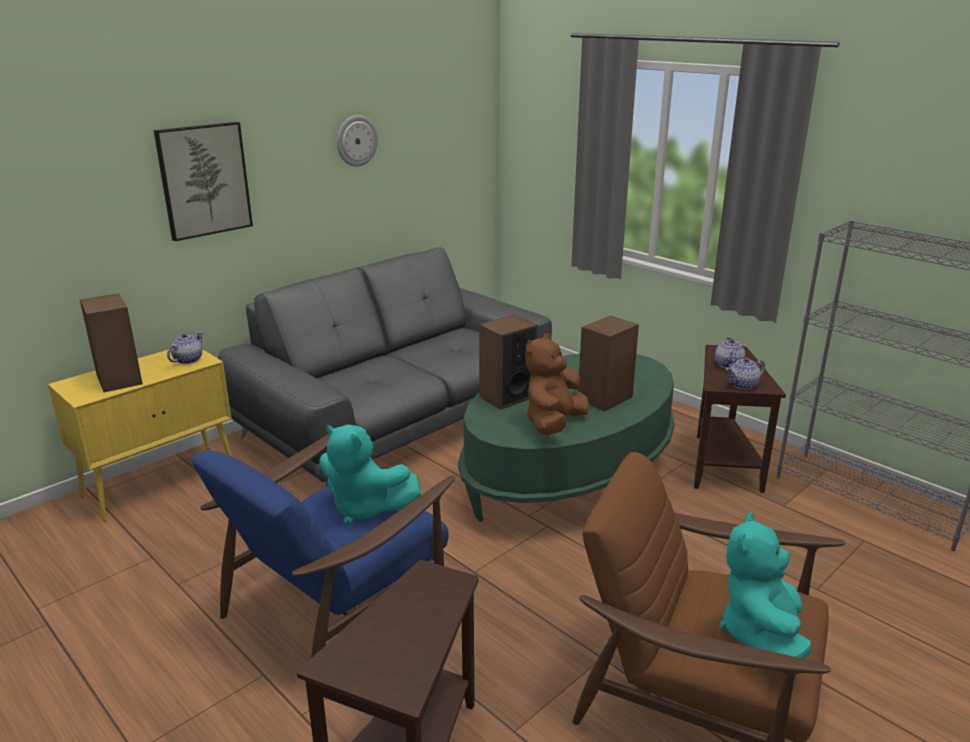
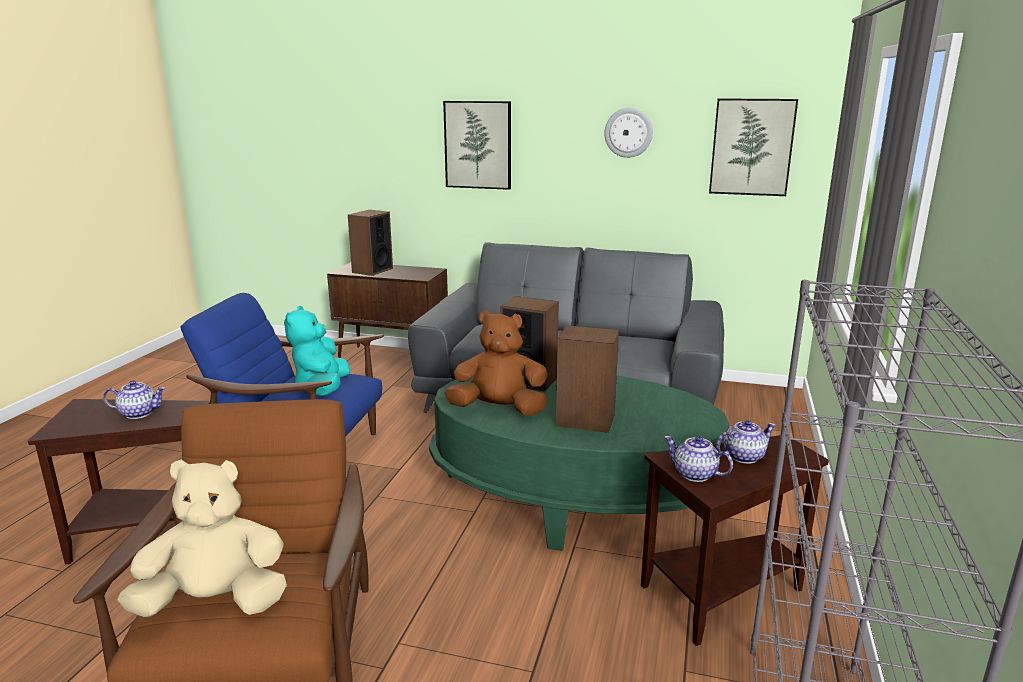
camera: 60 degrees right, 5 degrees down
yellow cabinet [48,349,232,522] -> brown cabinet [327,262,448,358]
teapot [167,332,203,364] -> teapot moved to [103,380,166,419]
turquoise plush toy [720,512,811,659] -> beige plush toy [118,460,287,618]
none -> picture [709,98,798,196]

